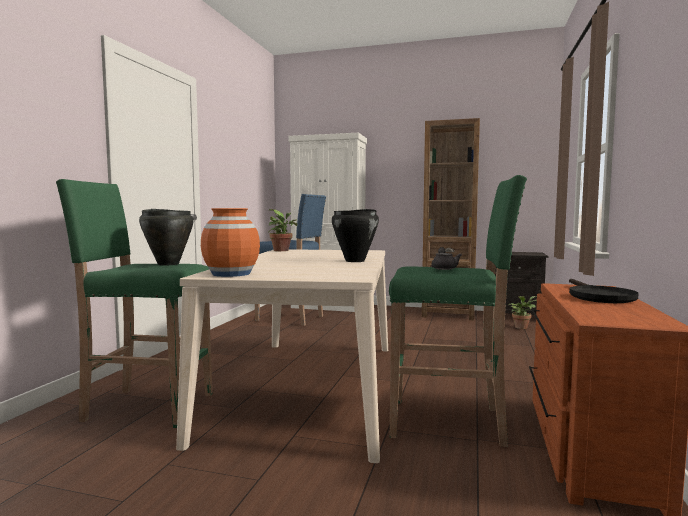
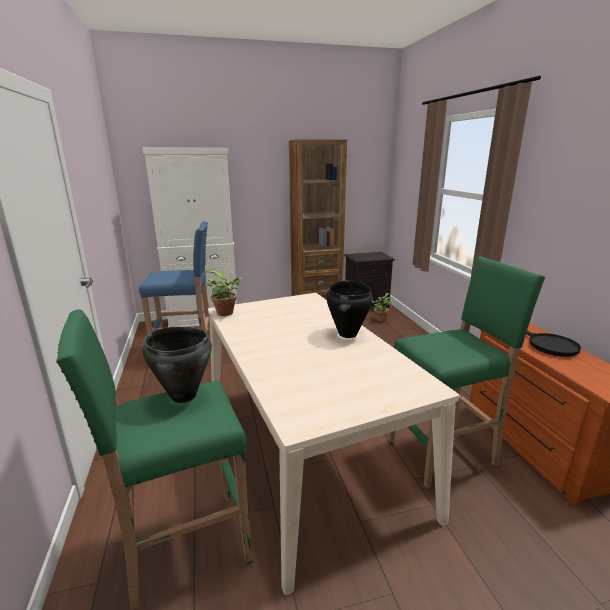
camera: 30 degrees left, 15 degrees up
orange vase [201,208,260,277] -> none
grey teapot [431,247,462,270] -> none

